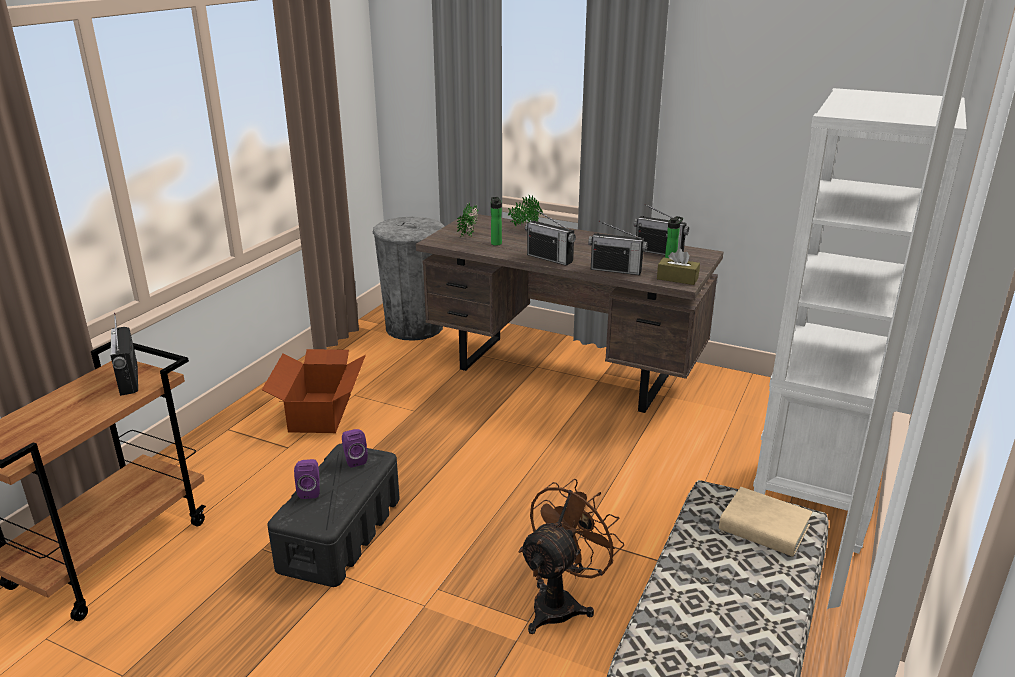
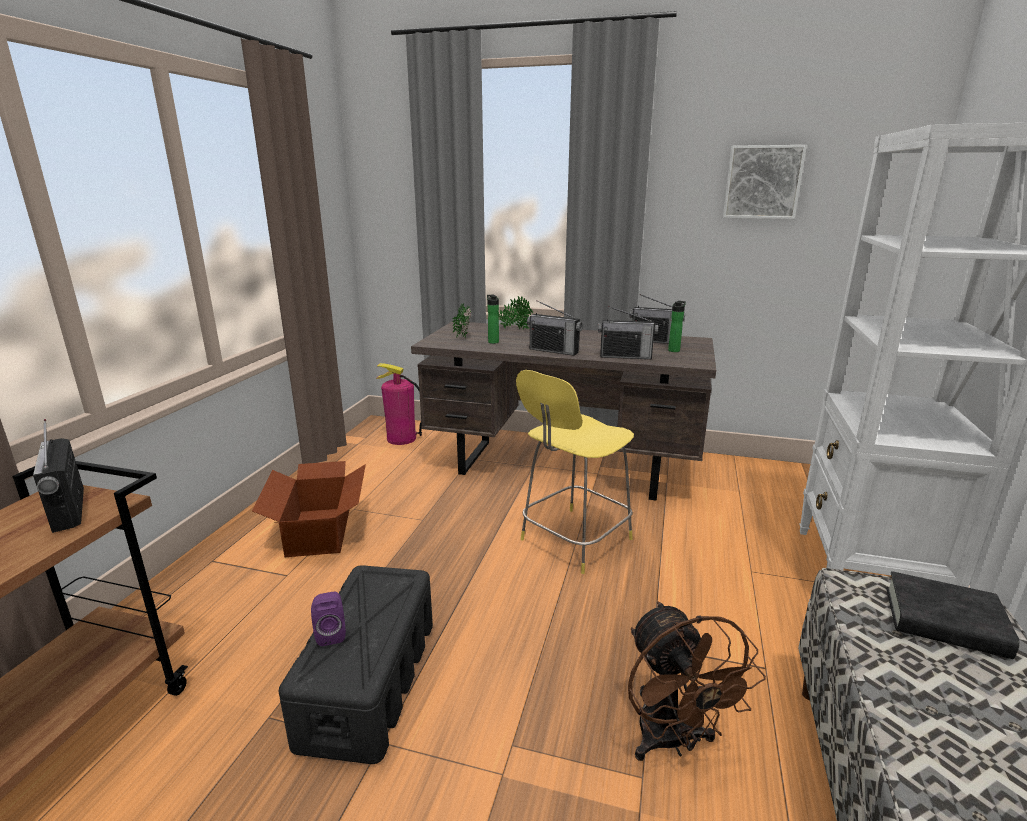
camera: 10 degrees left, 5 degrees down
purple speaker [342,429,368,468] -> none
grey trash can [373,217,445,341] -> fire extinguisher [376,363,422,445]
brown fan [519,479,624,634] -> brown fan turned 135 degrees clockwise [628,601,766,761]
brown tissue box [657,249,700,285] -> none
beige book [719,487,813,557] -> black book [886,571,1020,659]
none -> yellow stool [516,370,634,574]
none -> picture [723,145,807,219]

